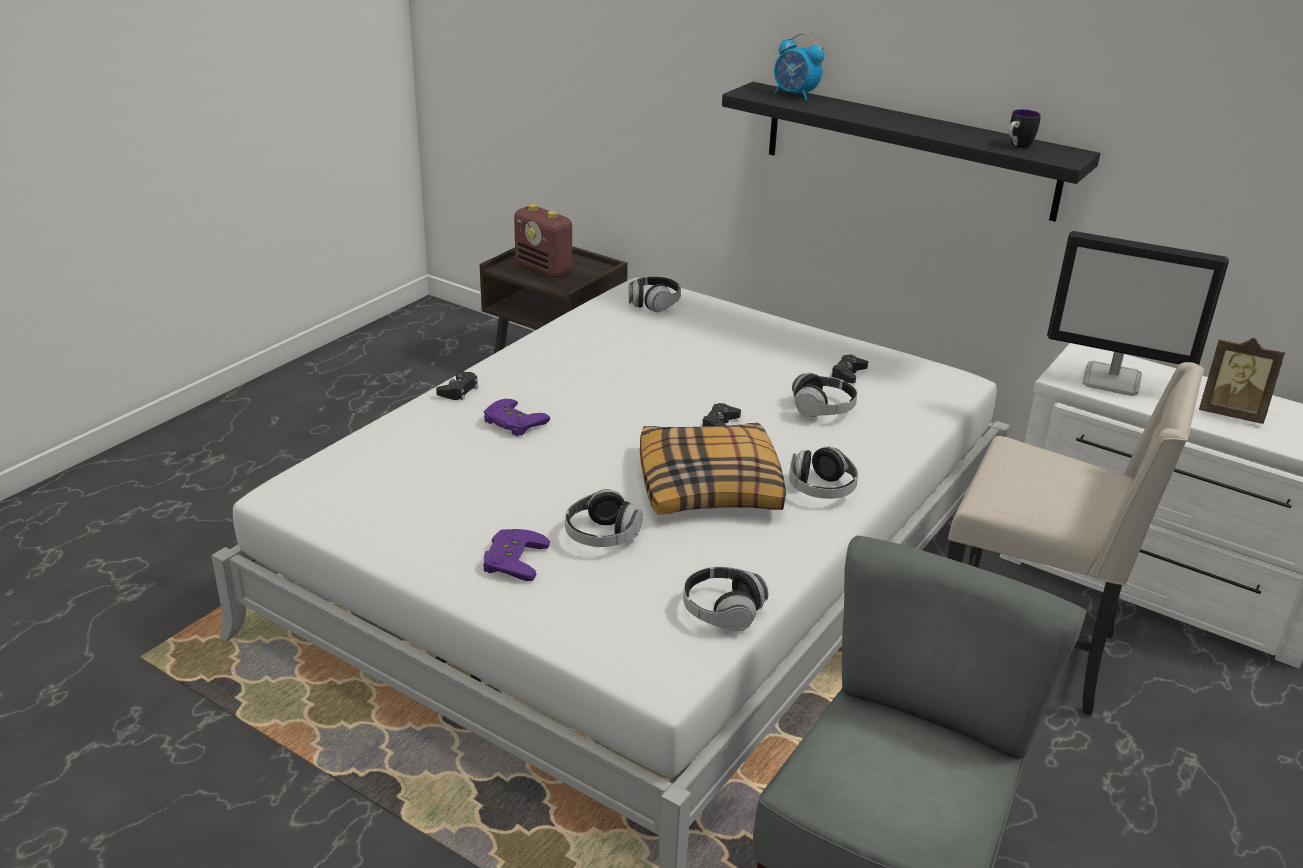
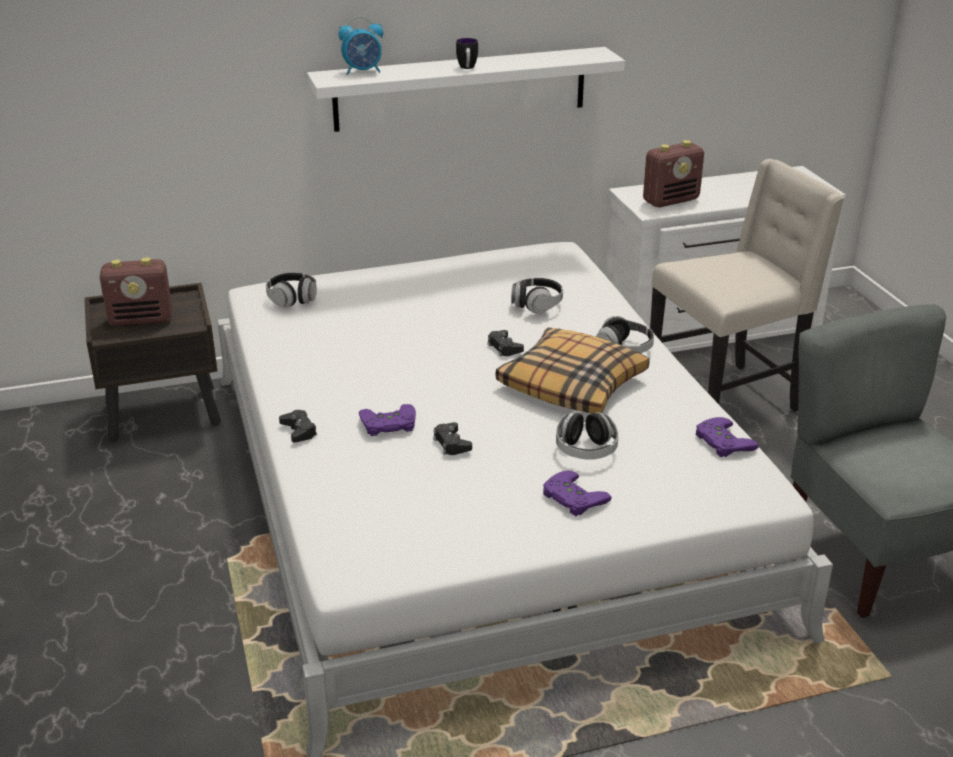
camera: 50 degrees left, 0 degrees up
headphones [683,566,768,632] -> purple game controller [696,417,759,457]
black shelf [722,82,1100,222] -> white shelf [307,47,625,132]
black game controller [831,355,868,383] -> black game controller moved to [433,422,472,455]
mug [1009,109,1041,148] -> mug moved to [456,38,478,69]
monitor [1047,231,1229,396] -> radio [643,140,704,207]
picture frame [1199,338,1285,424] -> none

